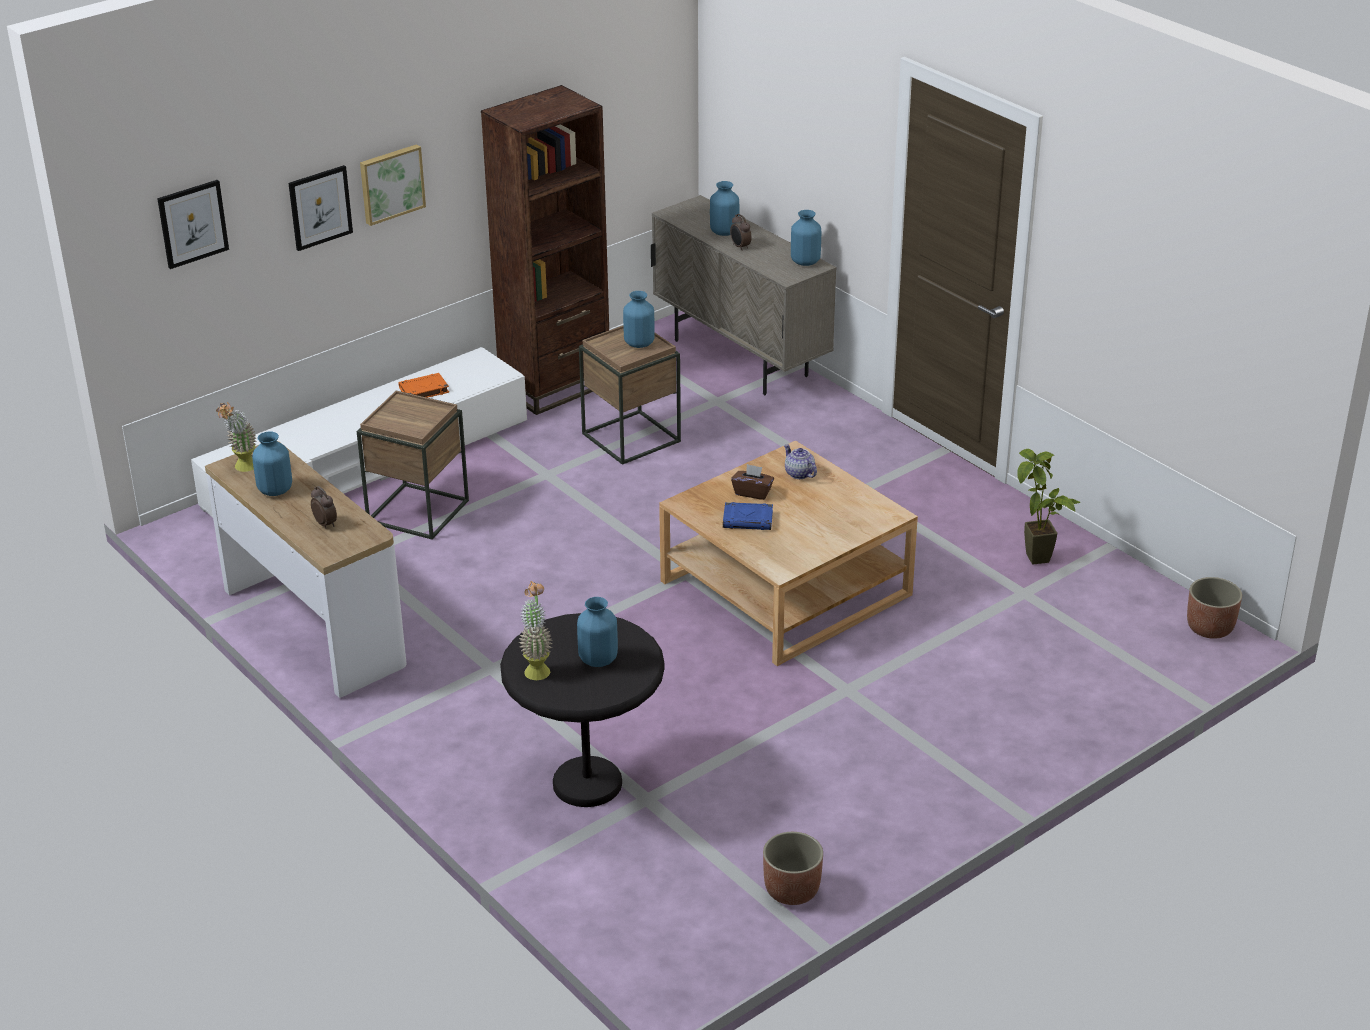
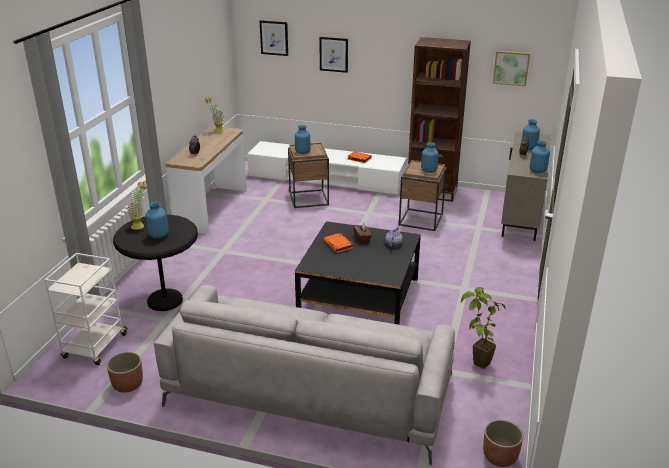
camera: 55 degrees right, 5 degrees down
blue vase [252,432,292,496] -> blue vase moved to [295,125,310,154]
picture [360,144,426,226] -> picture moved to [493,50,530,86]
beige coffee table [659,441,918,666] -> black coffee table [295,221,421,325]
blue book [723,502,773,530] -> orange book [323,233,353,253]
none -> white cart [44,253,128,365]
none -> grey sofa [153,285,455,465]

